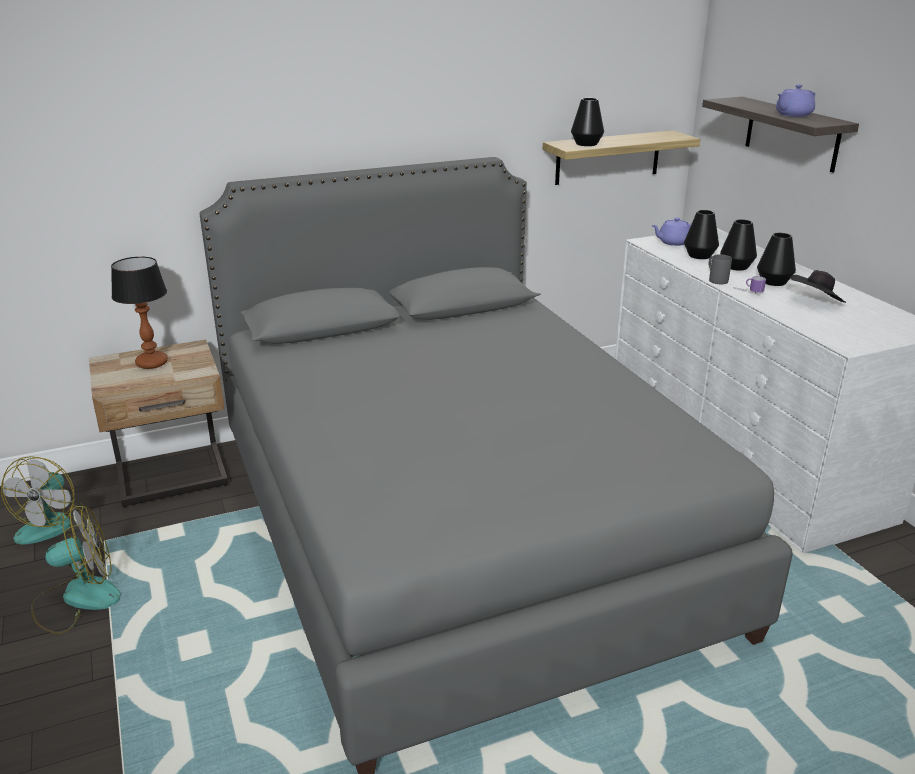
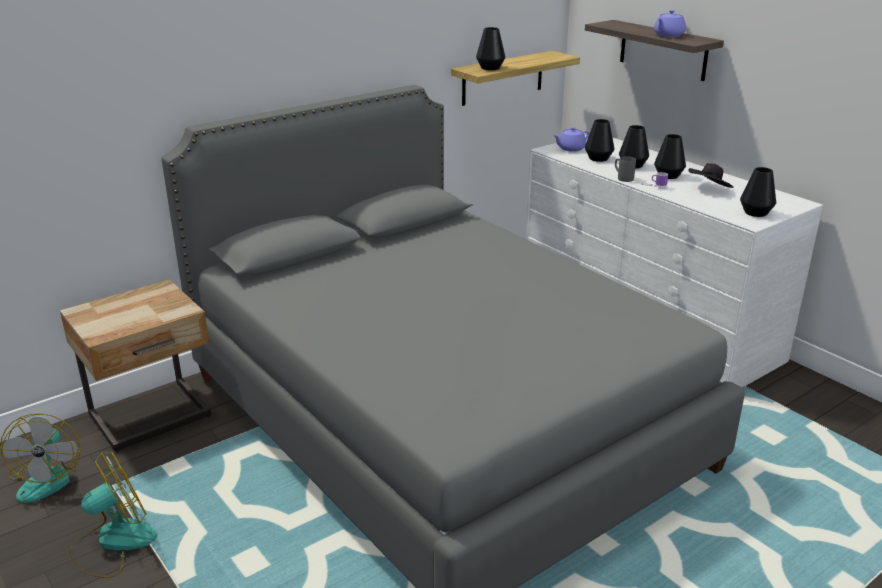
camera: 15 degrees left, 0 degrees up
table lamp [111,257,168,369] -> none
none -> black vase [740,167,776,217]

